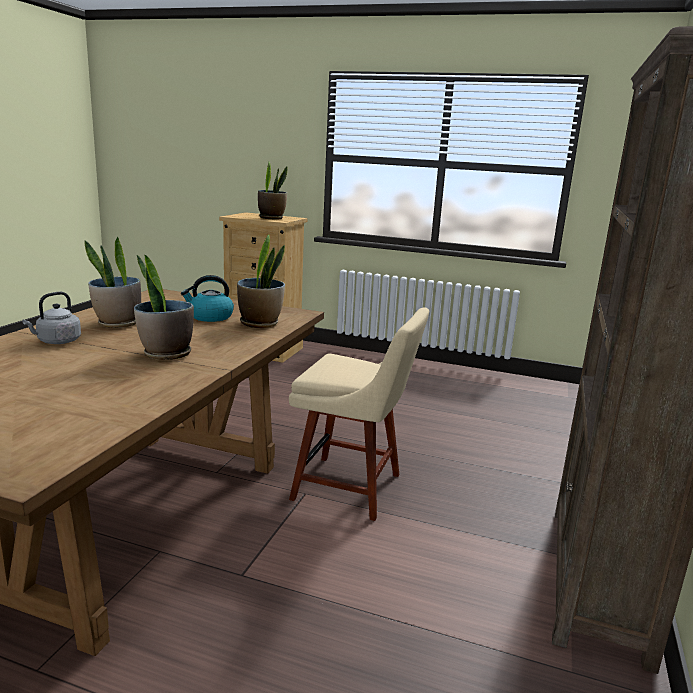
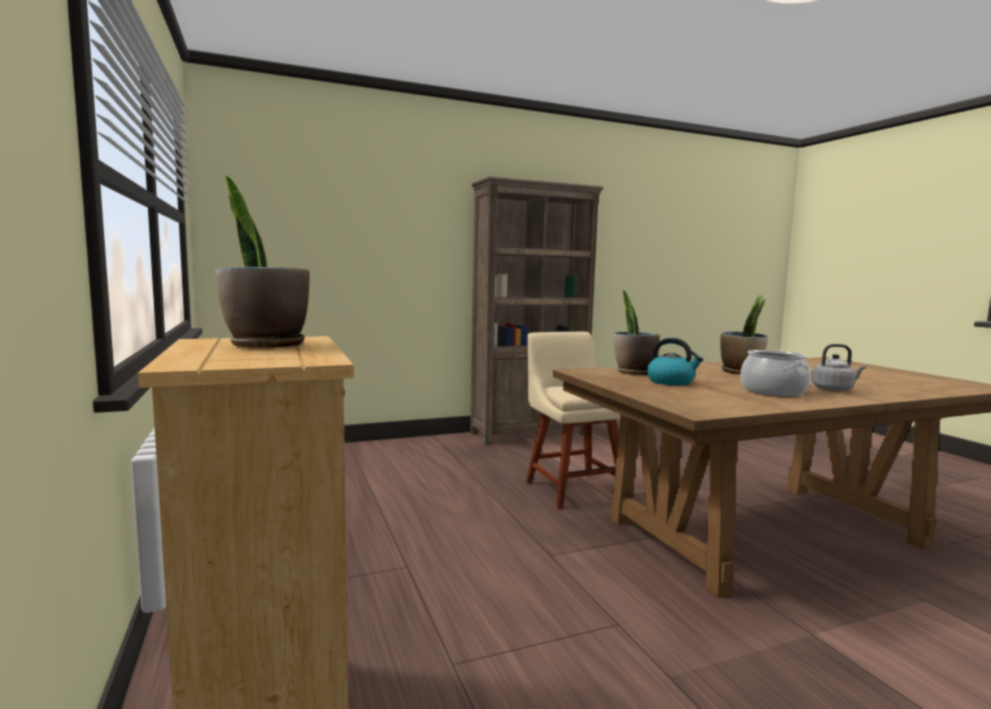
camera: 130 degrees left, 10 degrees down
potted plant [84,237,141,328] -> cooking pot [741,350,811,397]

